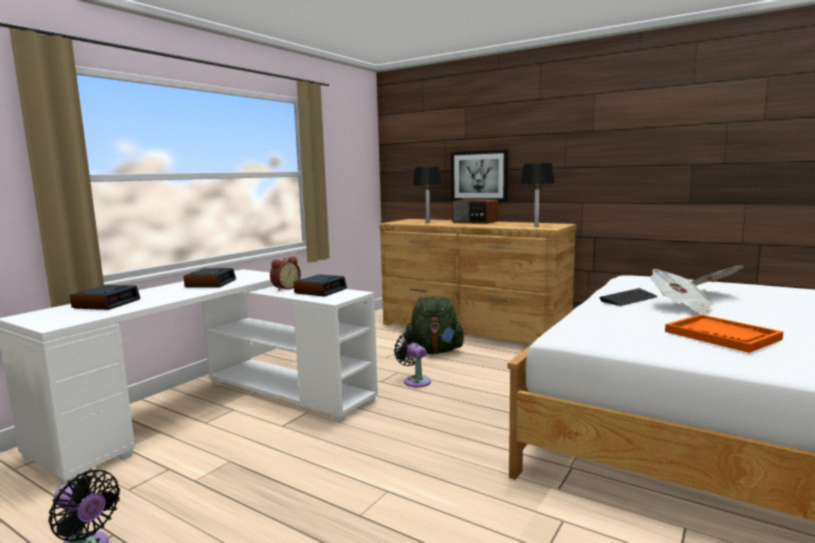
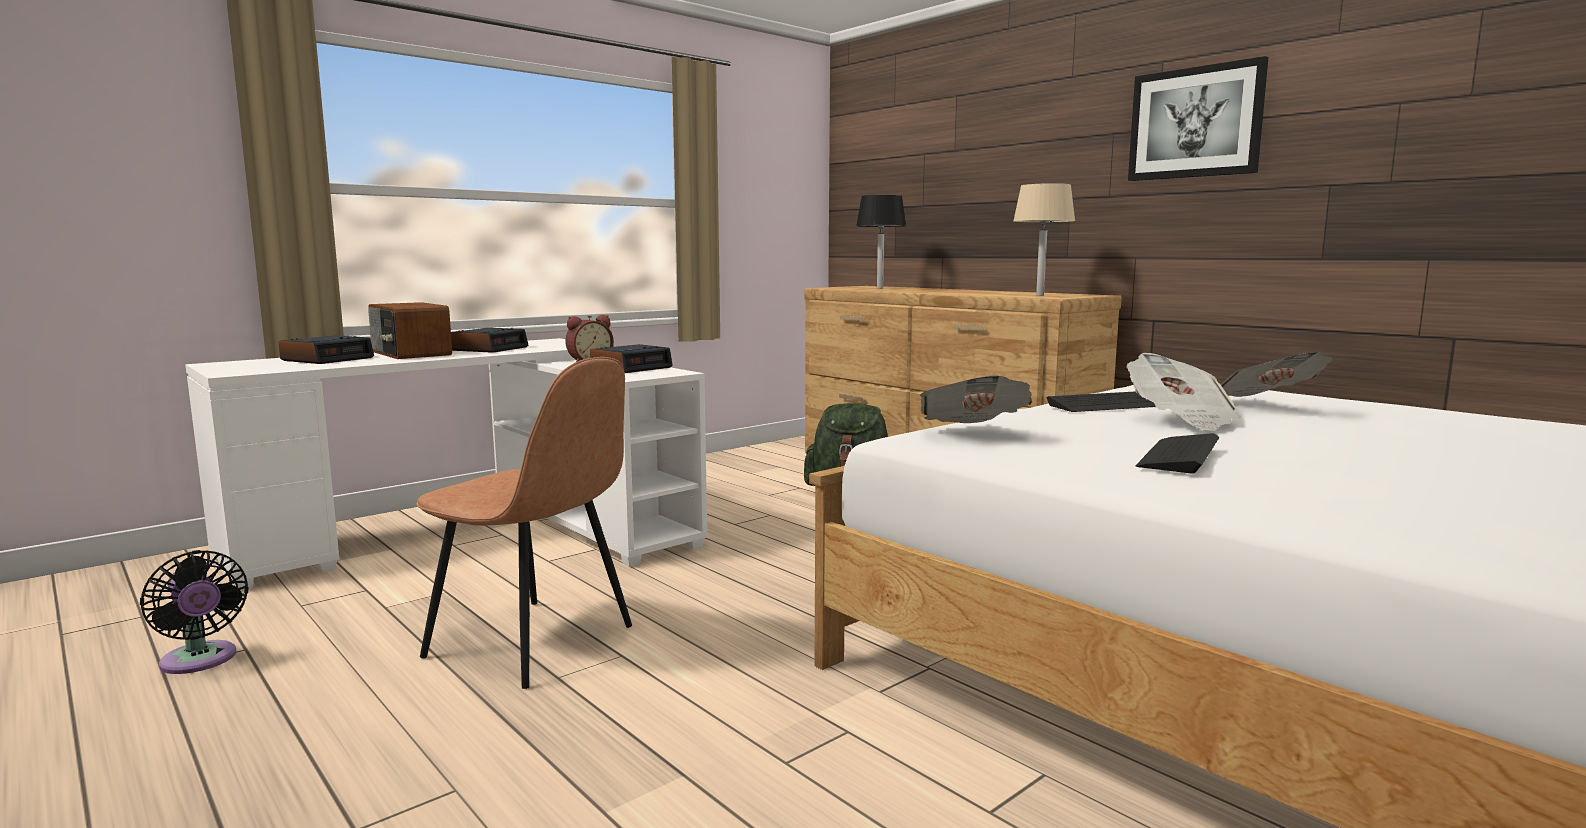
camera: 15 degrees right, 0 degrees up
black fan [394,330,431,387] -> none
picture [451,149,508,202] -> picture moved to [1128,56,1269,181]
radio [452,199,498,224] -> radio moved to [368,302,452,359]
black table lamp [520,163,555,227] -> beige table lamp [1013,183,1075,296]
orange tray [665,314,783,353] -> keyboard [1135,433,1219,474]
none -> brown chair [416,357,632,689]
none -> newspaper [920,376,1033,423]

